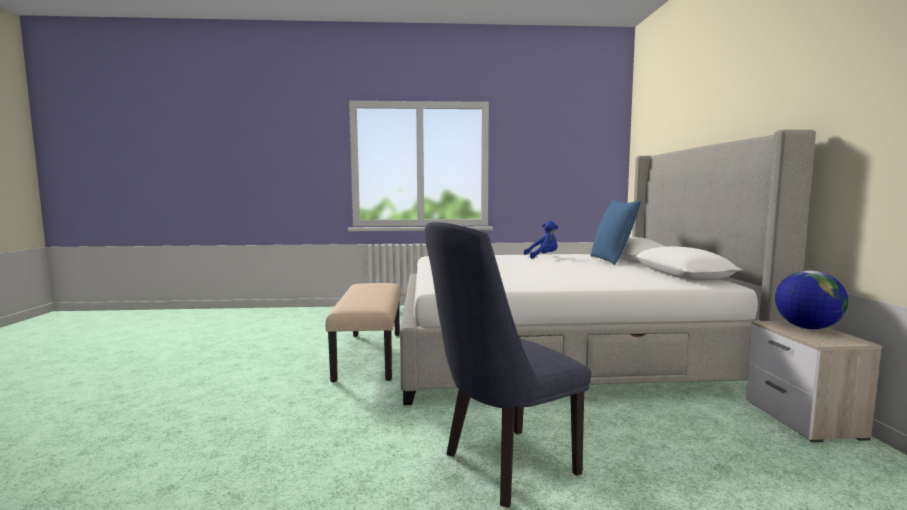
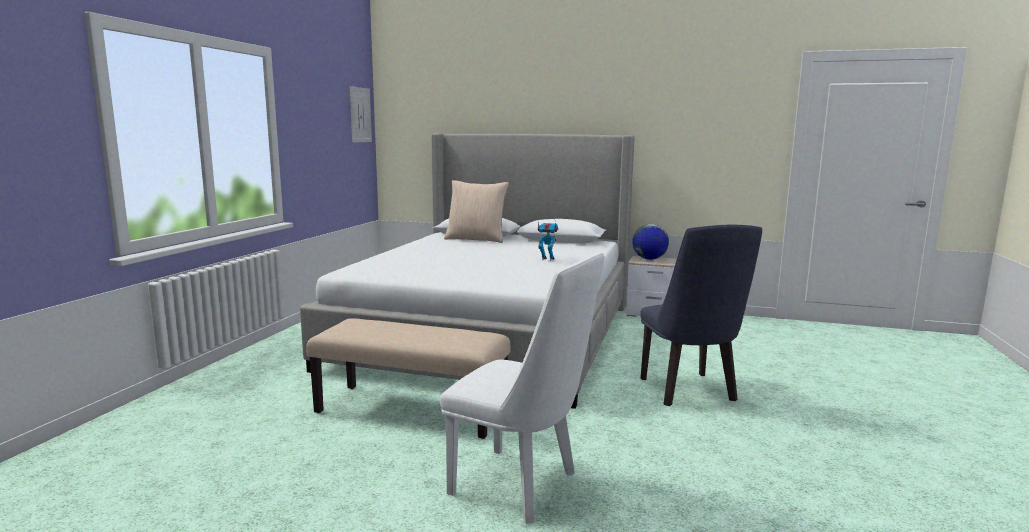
camera: 70 degrees left, 5 degrees up
blue plush toy [524,221,558,259] -> none
blue pillow [590,200,641,265] -> beige pillow [444,180,509,243]
none -> picture [350,86,372,143]
none -> white chair [440,252,604,524]
none -> toy robot [538,222,558,261]

